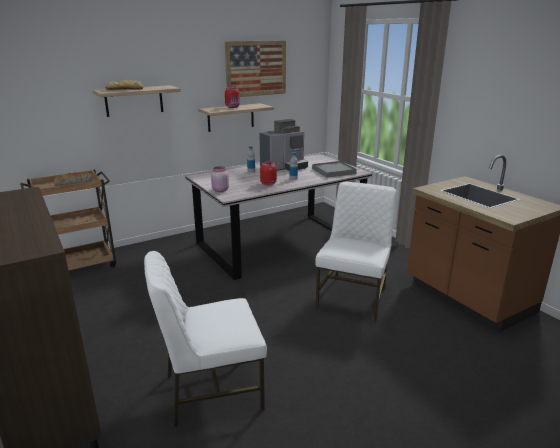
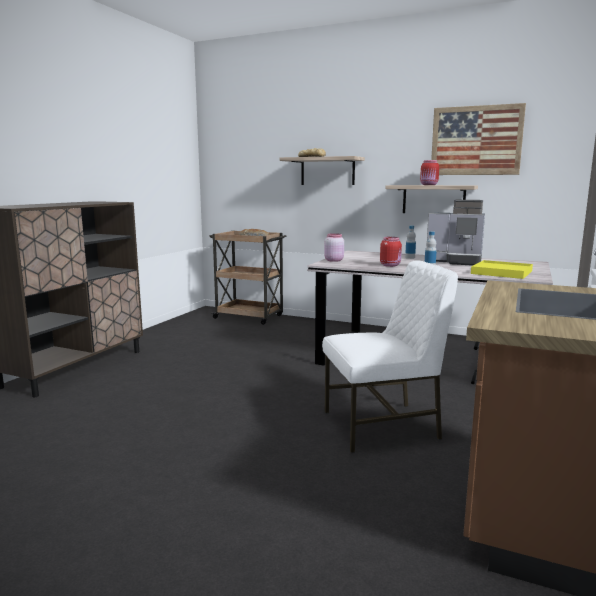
camera: 55 degrees right, 10 degrees down
white chair [144,251,267,427] -> none
grey tray [312,161,357,178] -> yellow tray [471,260,533,279]

